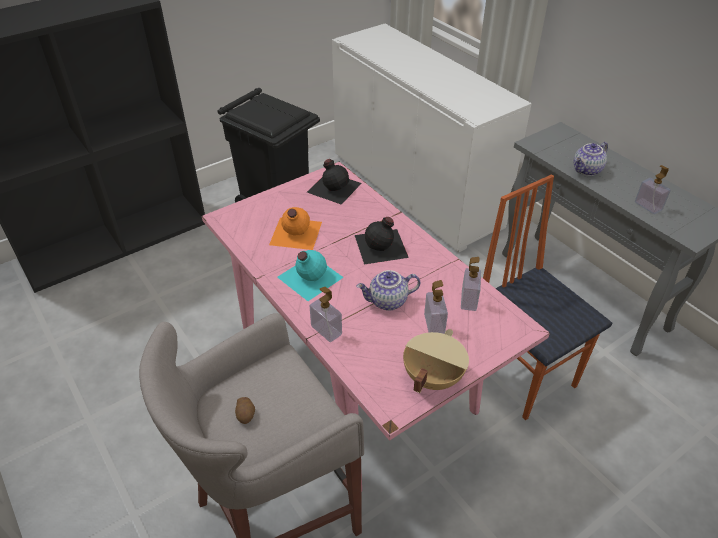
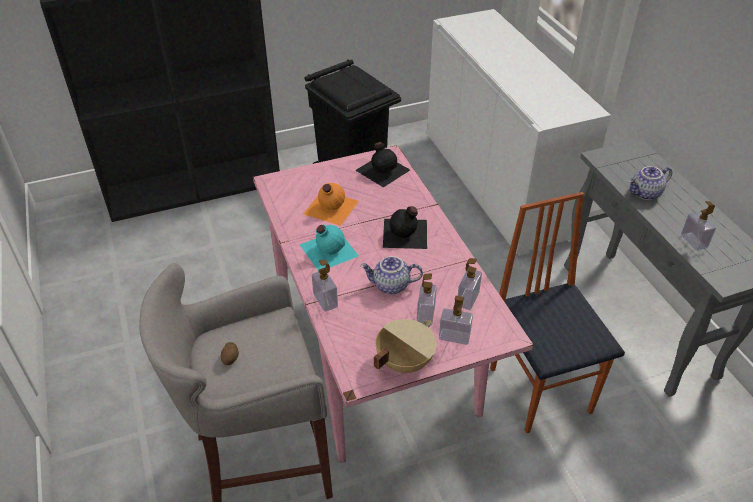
camera: 15 degrees right, 0 degrees up
none -> soap dispenser [439,296,473,345]

